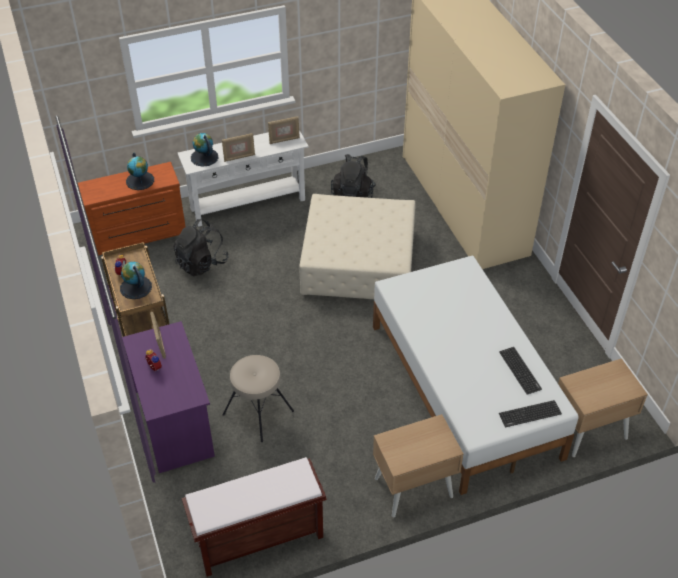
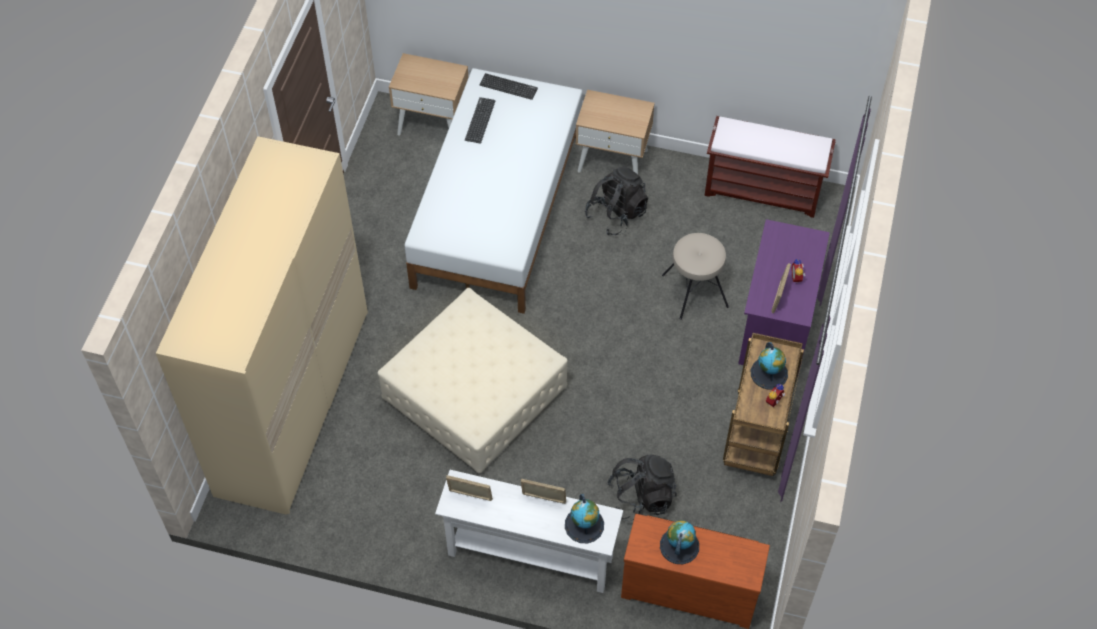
camera: 145 degrees left, 10 degrees up
black backpack [331,154,376,198] -> black backpack moved to [585,167,648,235]

